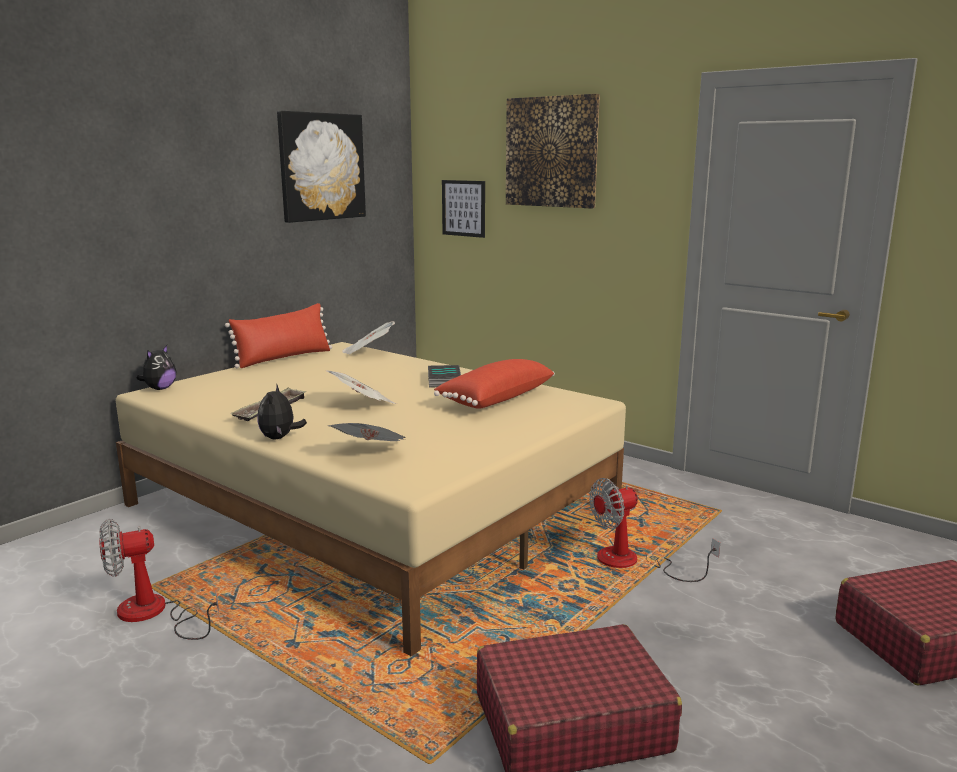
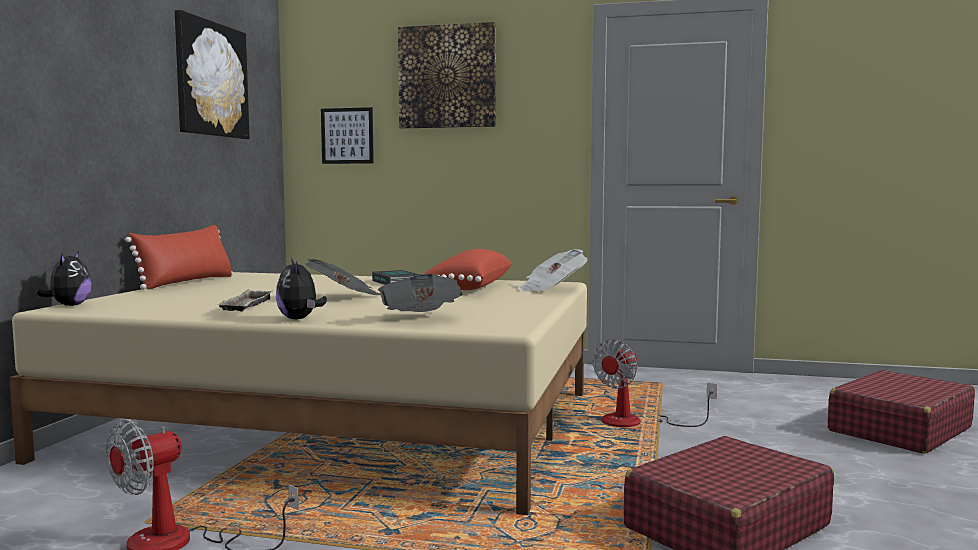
camera: 25 degrees left, 10 degrees down
newspaper [342,321,395,355] -> newspaper moved to [517,249,588,292]

